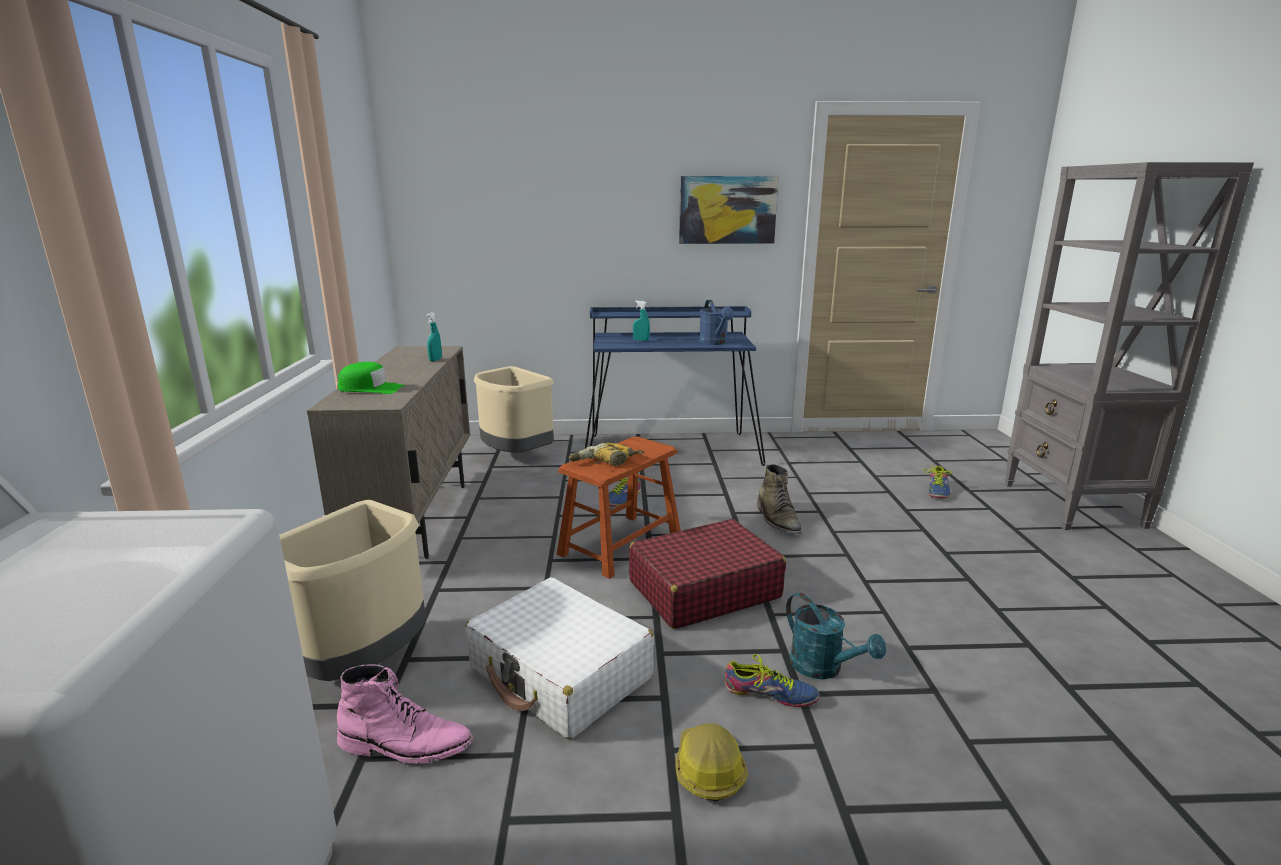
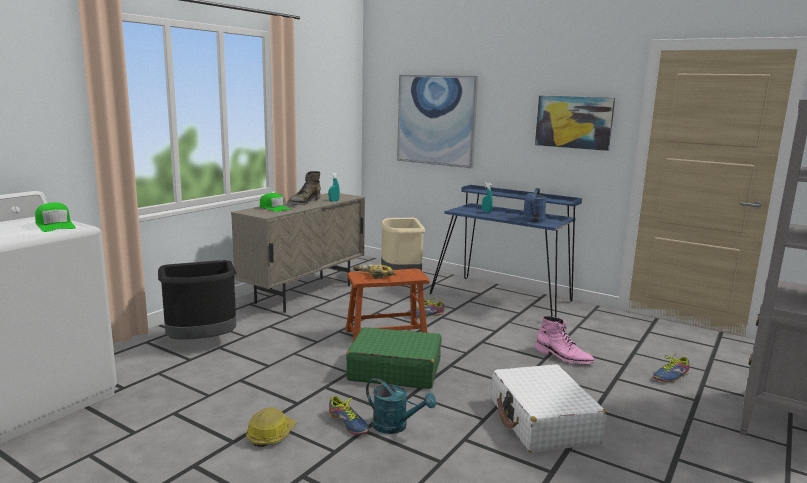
camera: 35 degrees right, 5 degrees down
beige trash can [279,500,426,681] -> black trash can [158,260,237,339]
pink boot [337,664,473,764] -> pink boot moved to [535,316,595,364]
white suitcase [465,577,654,739] -> white suitcase moved to [492,364,606,452]
red suitcase [629,519,786,629] -> green suitcase [346,327,442,389]
green boot [757,464,802,534] -> green boot moved to [288,171,321,205]
turquoise watering can [786,593,886,679] -> turquoise watering can turned 60 degrees counterclockwise [366,378,436,434]
none -> green cap [35,203,76,232]
none -> picture [397,75,478,168]

